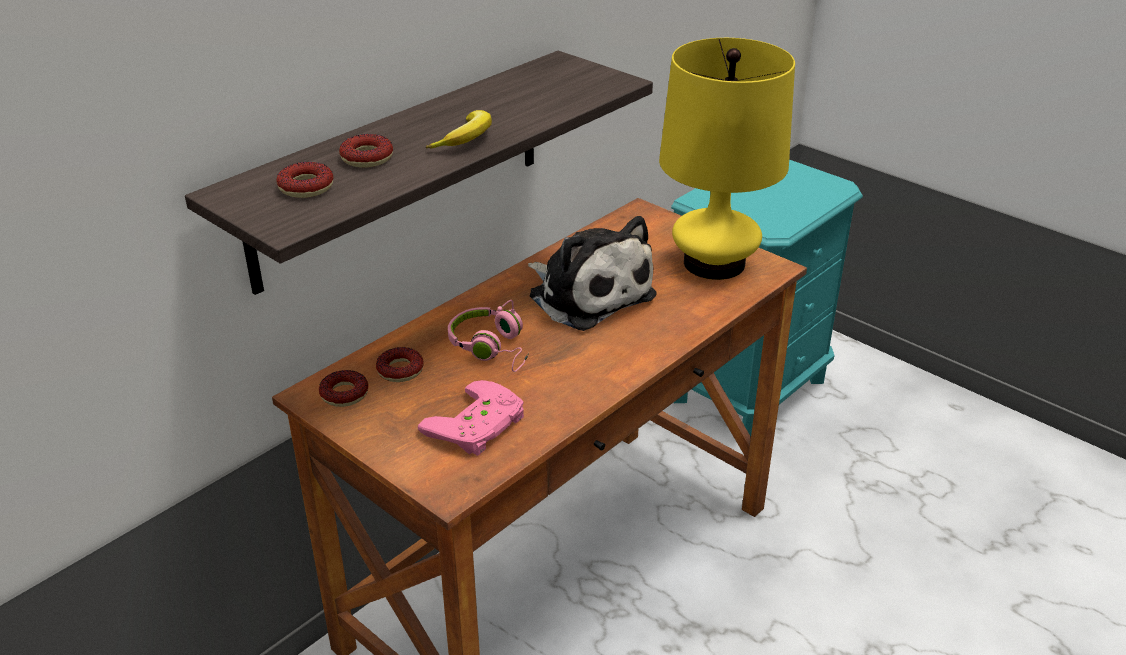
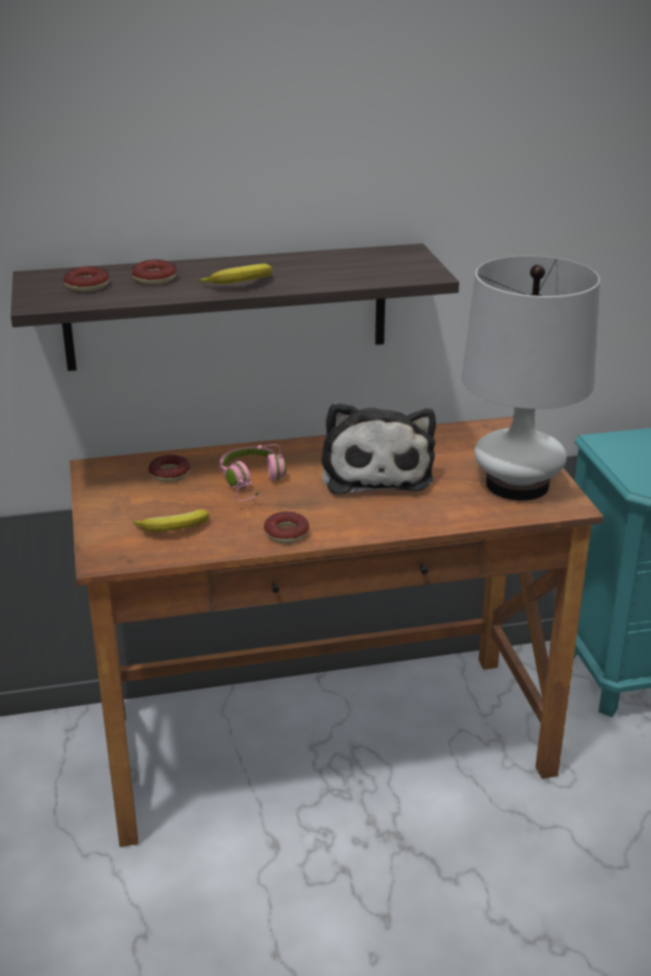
camera: 35 degrees right, 5 degrees down
donut [319,370,368,407] -> donut moved to [264,512,309,543]
pink game controller [418,380,524,456] -> banana [133,509,209,532]
yellow table lamp [659,38,795,280] -> white table lamp [462,256,600,501]

